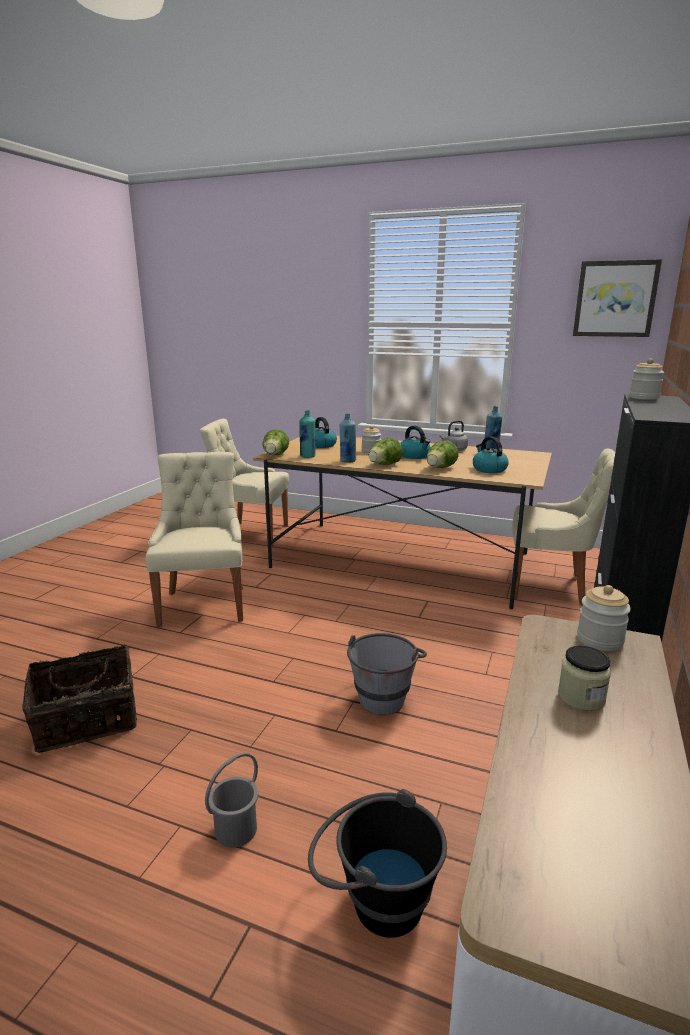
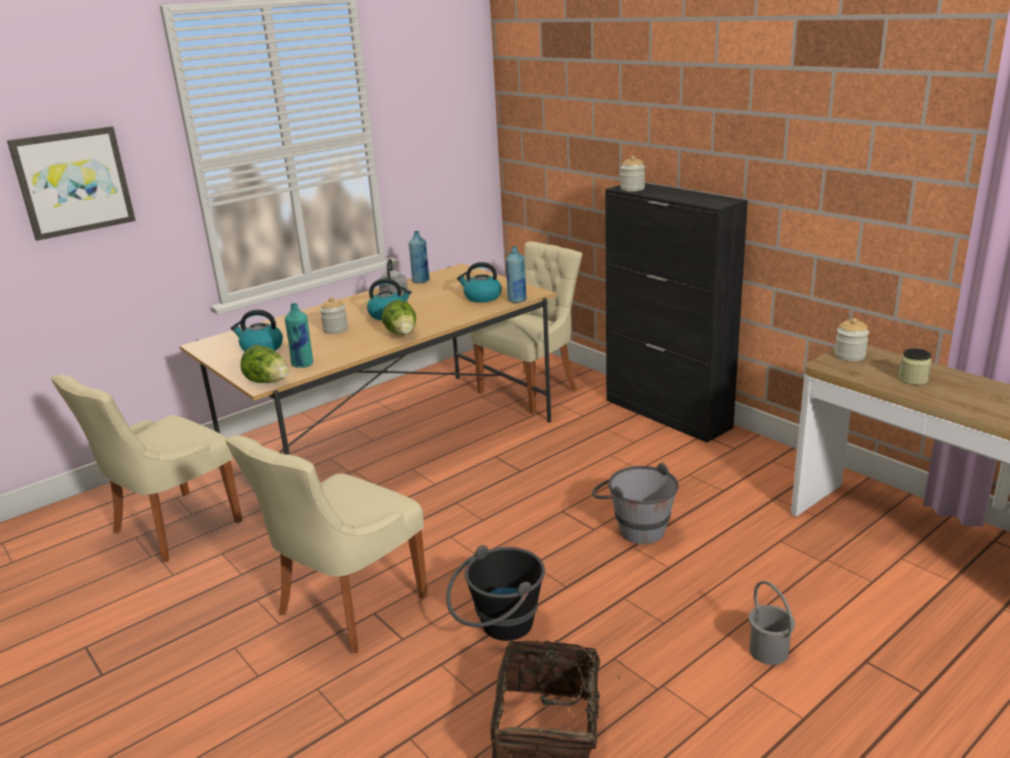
camera: 60 degrees left, 5 degrees up
beige chair [145,452,243,627] -> beige chair turned 75 degrees counterclockwise [225,435,428,654]
black bucket [308,789,447,938] -> black bucket moved to [446,545,545,641]
blue bottle [340,414,356,463] -> blue bottle moved to [506,246,526,303]
lettuce [427,440,458,468] -> none
picture [573,259,662,337] -> picture moved to [7,126,136,241]

